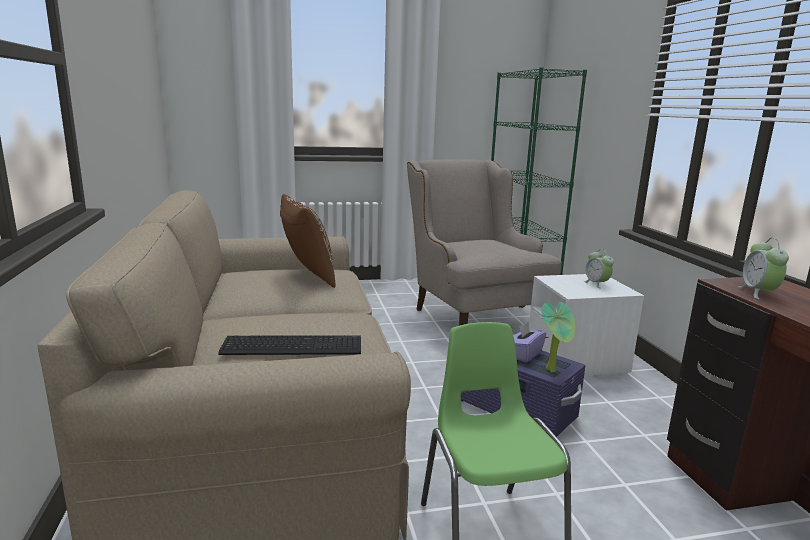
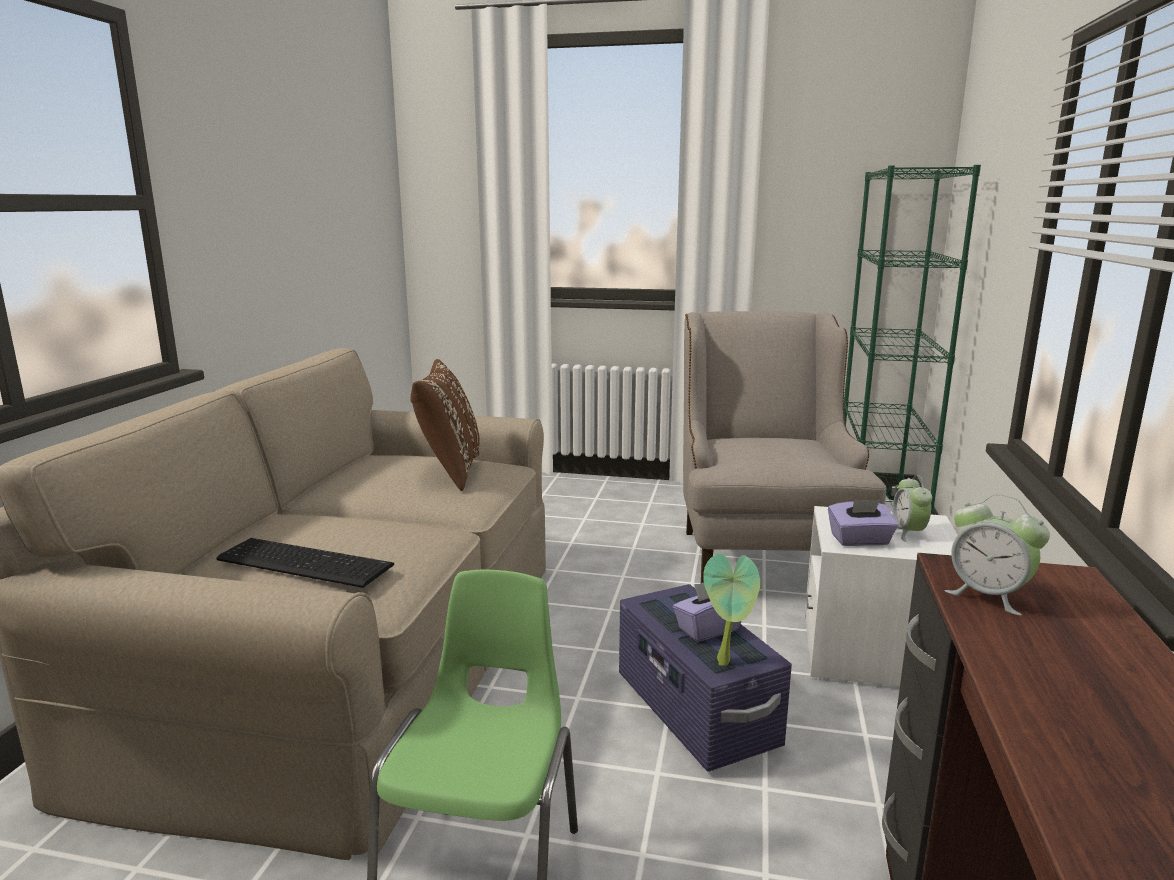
camera: 25 degrees right, 0 degrees up
alarm clock [738,238,789,299] -> alarm clock turned 75 degrees counterclockwise [945,494,1050,616]
none -> purple tissue box [828,500,898,546]

